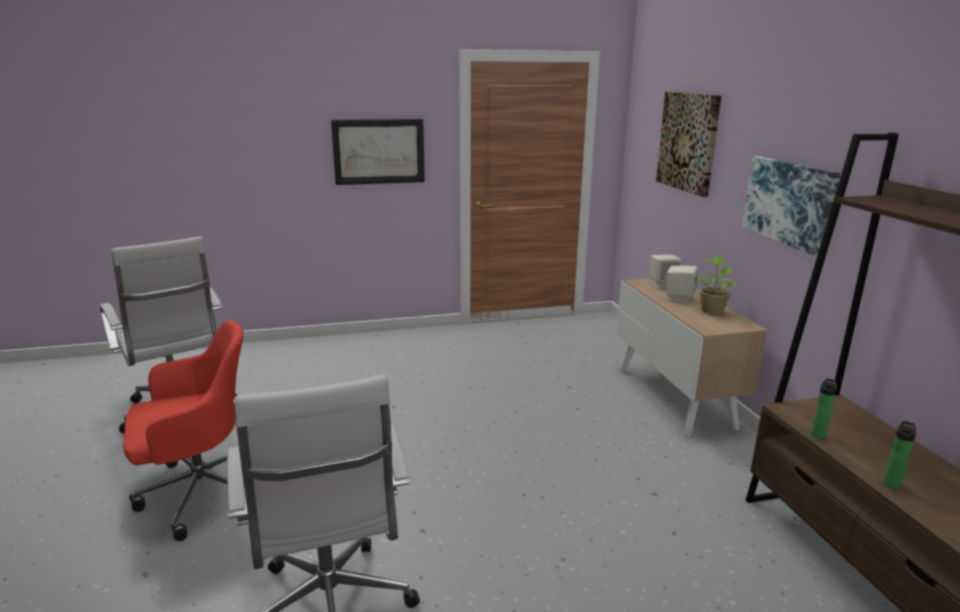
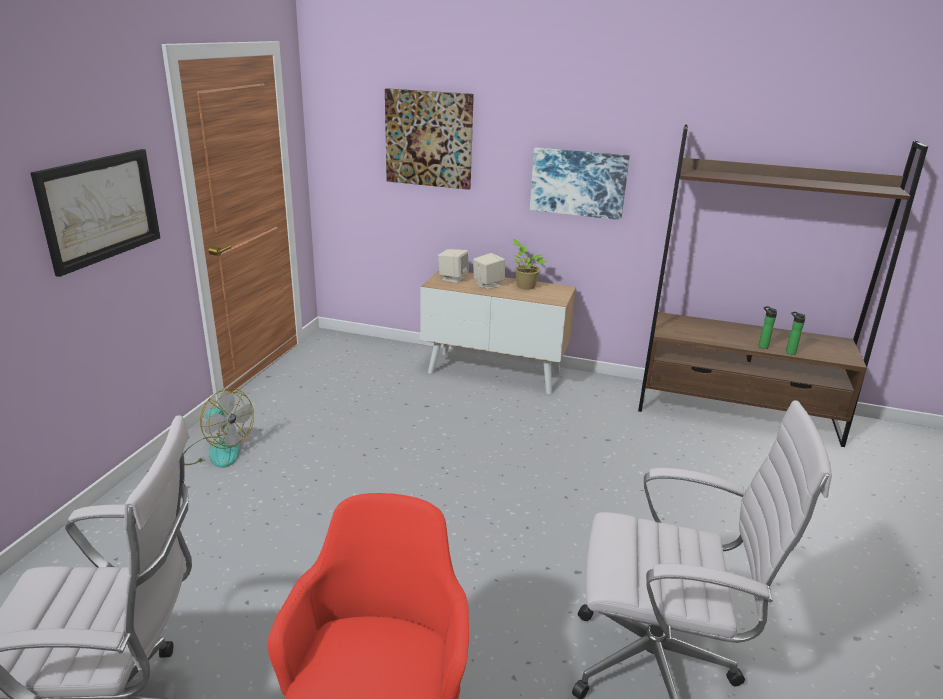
camera: 60 degrees left, 5 degrees up
bottle [811,378,837,439] -> bottle moved to [786,311,805,355]
none -> fan [184,388,254,468]

